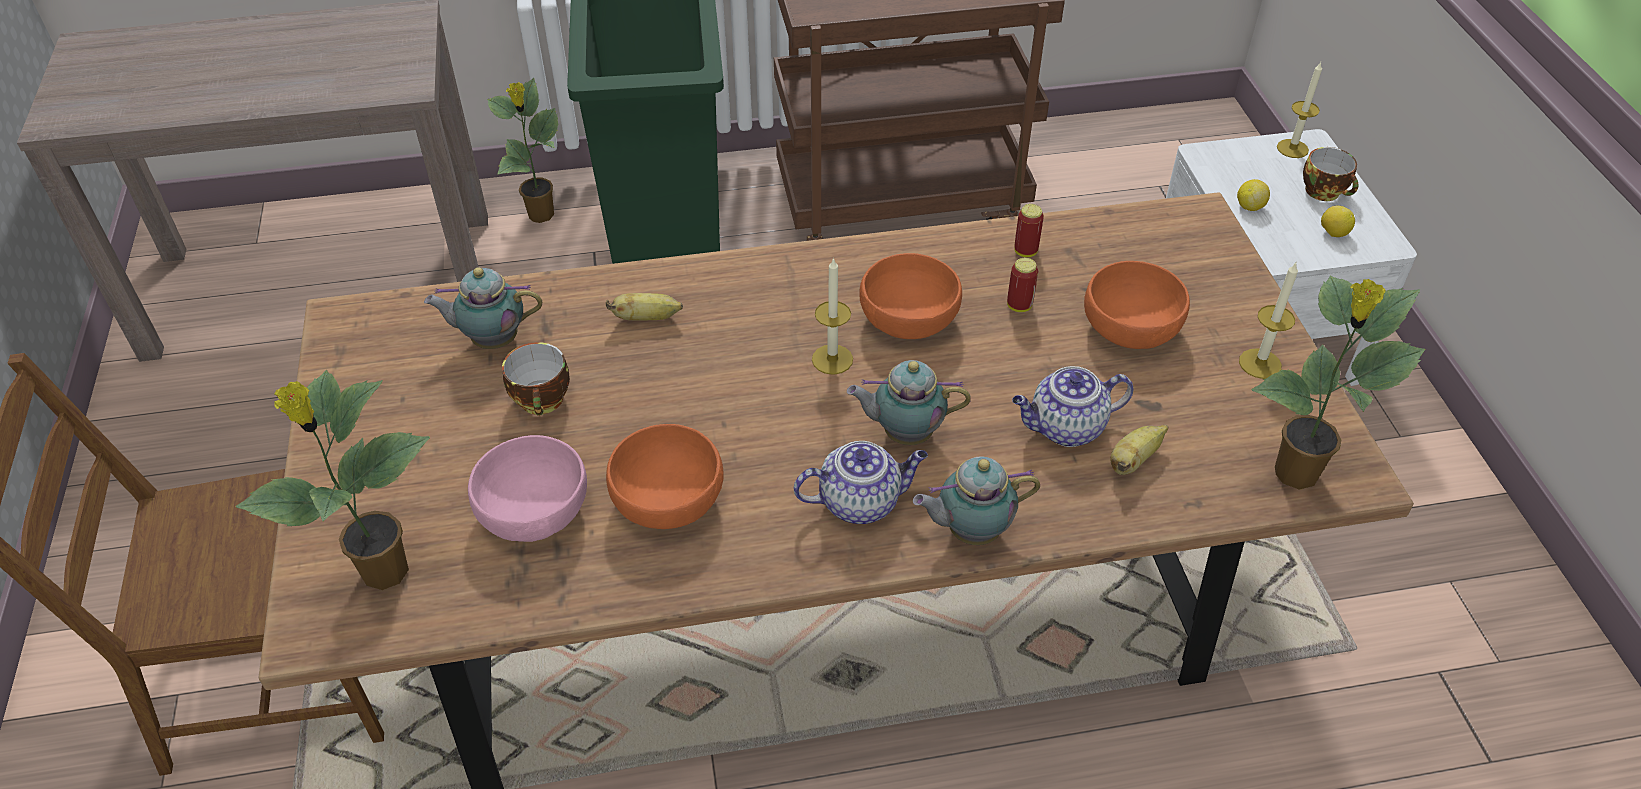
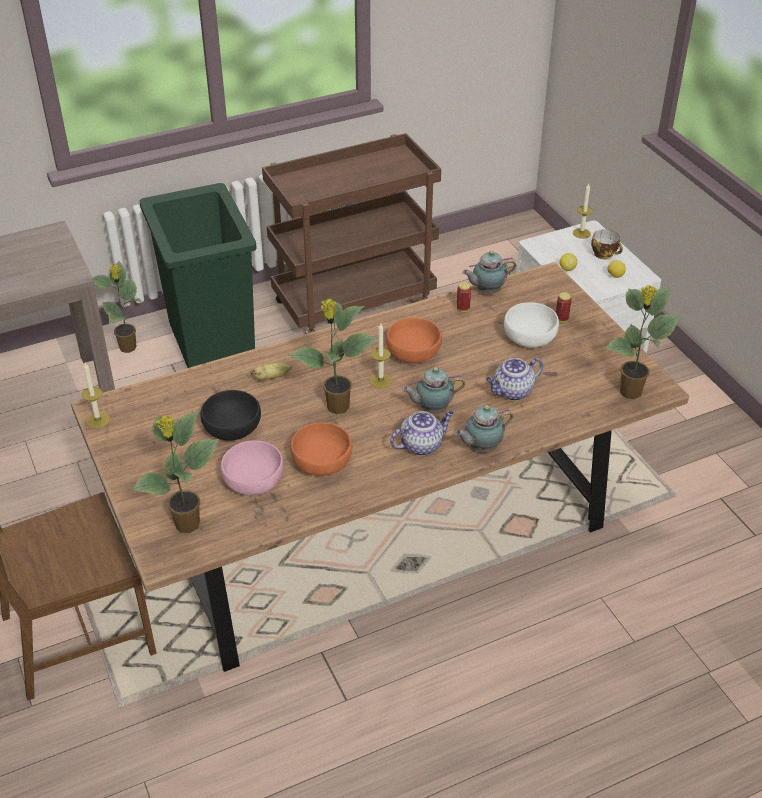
camera: 15 degrees left, 5 degrees down
teapot [424,267,542,349] -> teapot moved to [462,251,516,294]
cup [502,342,570,416] -> black bowl [200,390,261,441]
can [1007,258,1038,312] -> can moved to [556,292,572,322]
orange bowl [1084,261,1190,349] -> white bowl [504,302,559,348]
banana [1110,425,1168,475] -> none
candle [1239,261,1298,379] -> candle moved to [82,363,110,429]
none -> potted plant [289,299,377,414]

